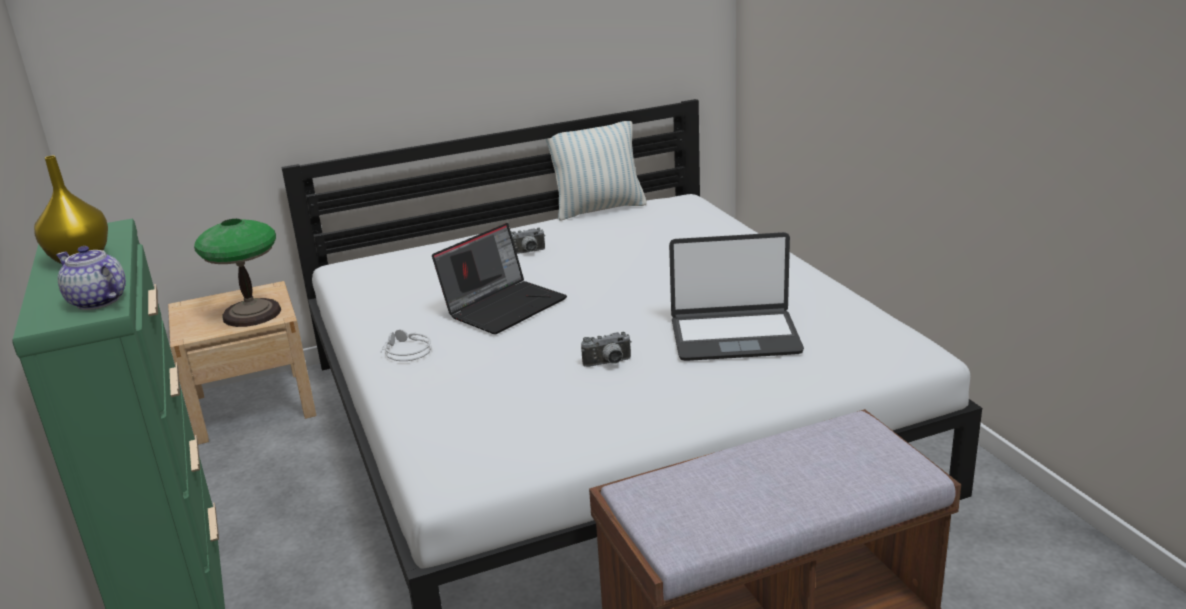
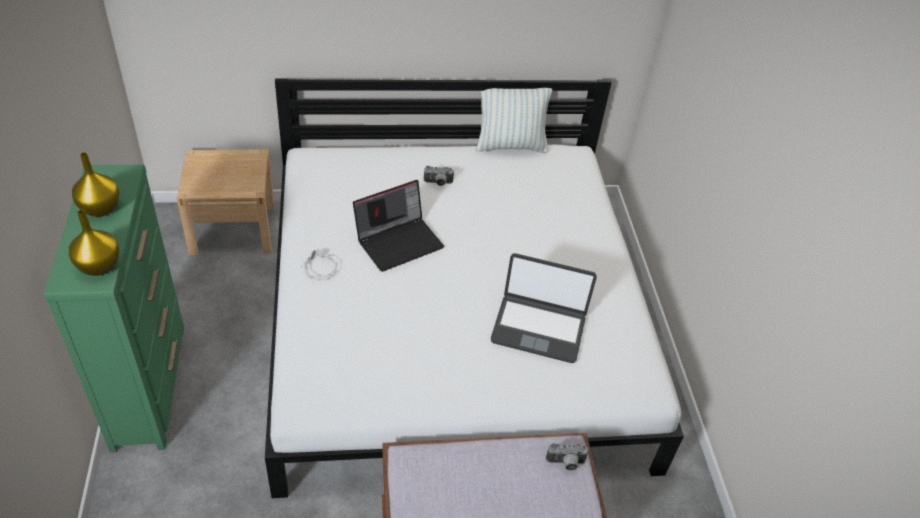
camera: 10 degrees right, 20 degrees up
teapot [56,246,126,310] -> yellow vase [69,210,119,276]
table lamp [194,219,281,327] -> none
camera [581,332,632,367] -> camera moved to [546,443,589,471]

